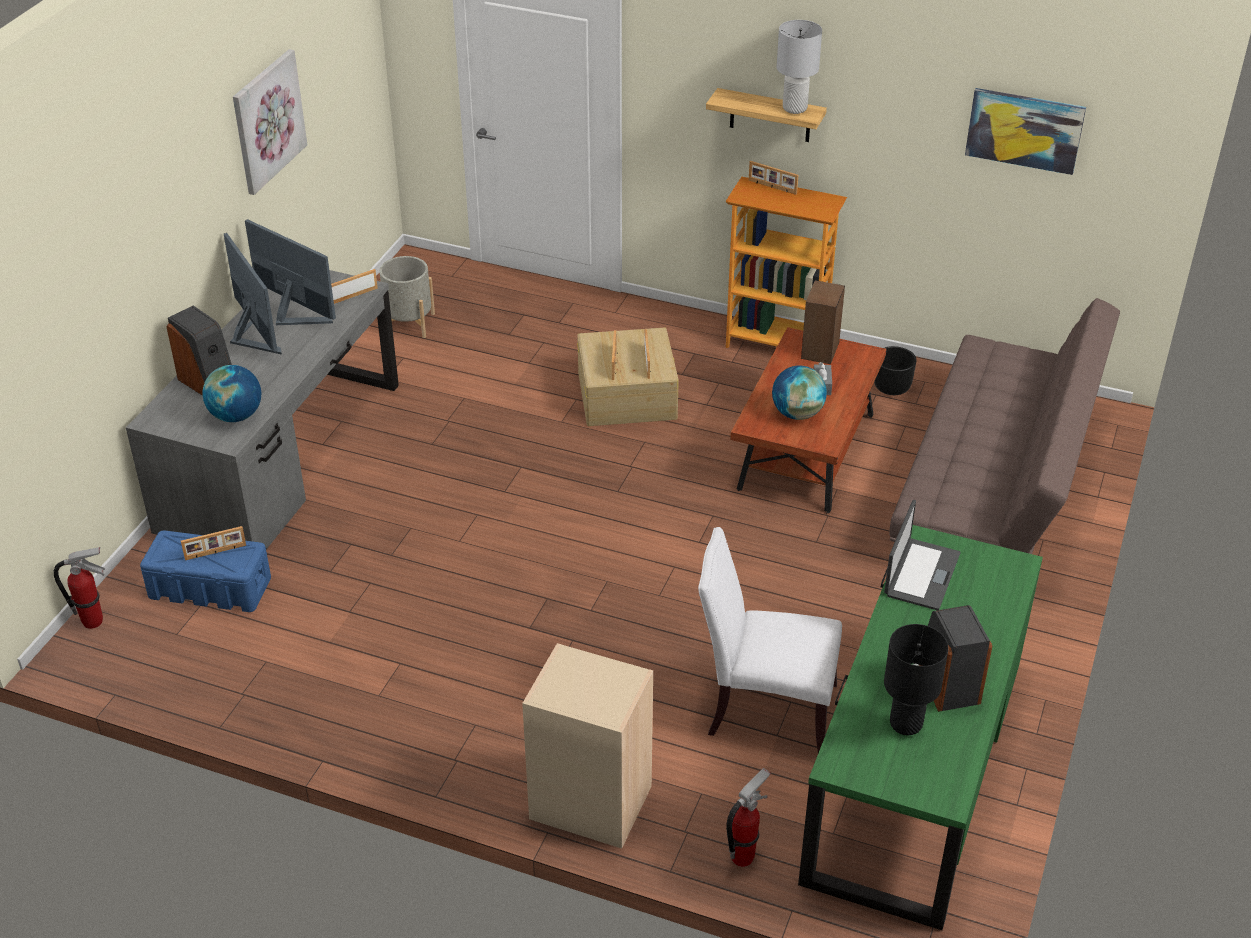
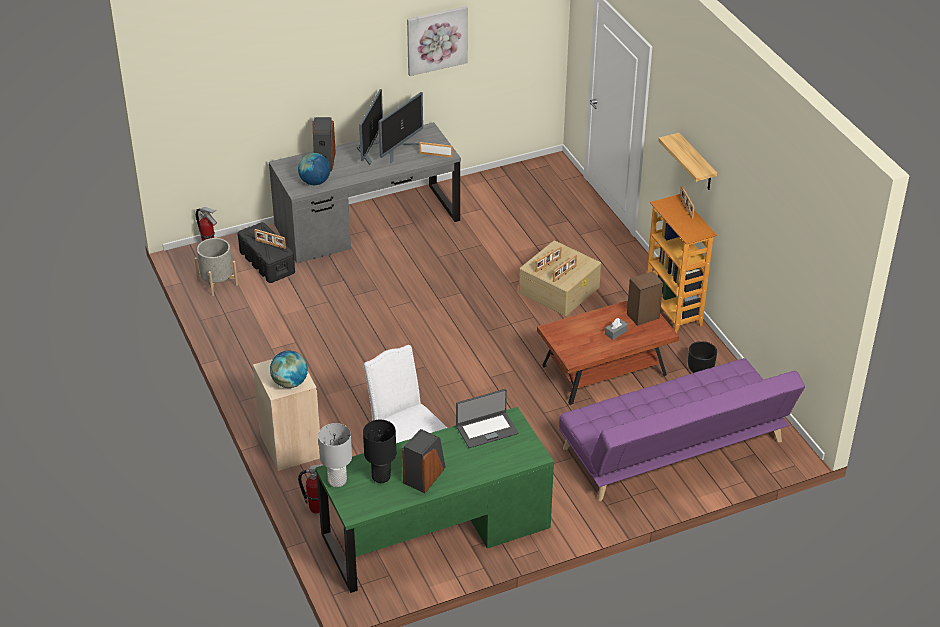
camera: 45 degrees right, 0 degrees up
blue storage box [140,530,271,612] -> black storage box [238,222,295,283]
monitor [245,219,336,325] -> monitor turned 45 degrees clockwise [379,92,423,164]
grey planter [379,256,435,338] -> grey planter moved to [195,238,238,296]
globe [772,366,827,420] -> globe moved to [270,351,308,388]
grey table lamp [777,20,822,114] -> grey table lamp moved to [318,423,352,487]
brown sofa [890,298,1120,554] -> purple sofa [559,358,805,501]
picture [965,88,1086,175] -> none

